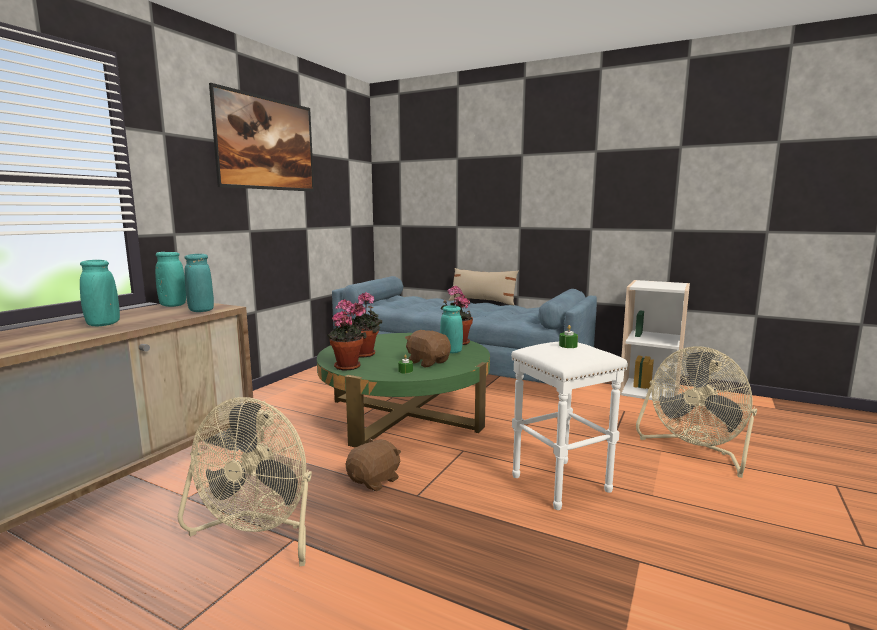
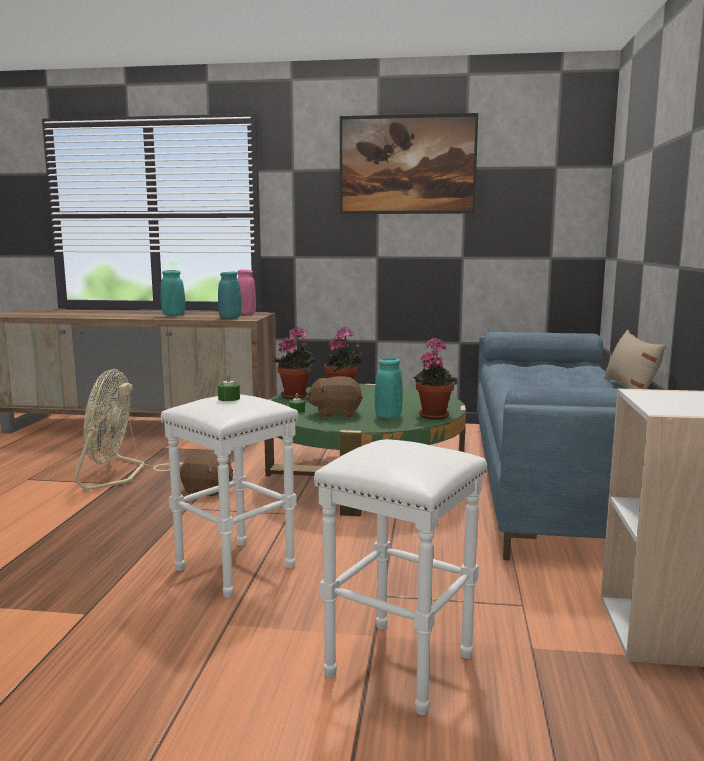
camera: 70 degrees right, 0 degrees up
turquoise vase [155,252,186,307] -> pink vase [237,270,256,314]
brown plush toy [405,330,451,367] -> brown plush toy turned 120 degrees counterclockwise [305,376,363,418]
beige fan [636,346,757,478] -> white stool [314,439,487,715]

